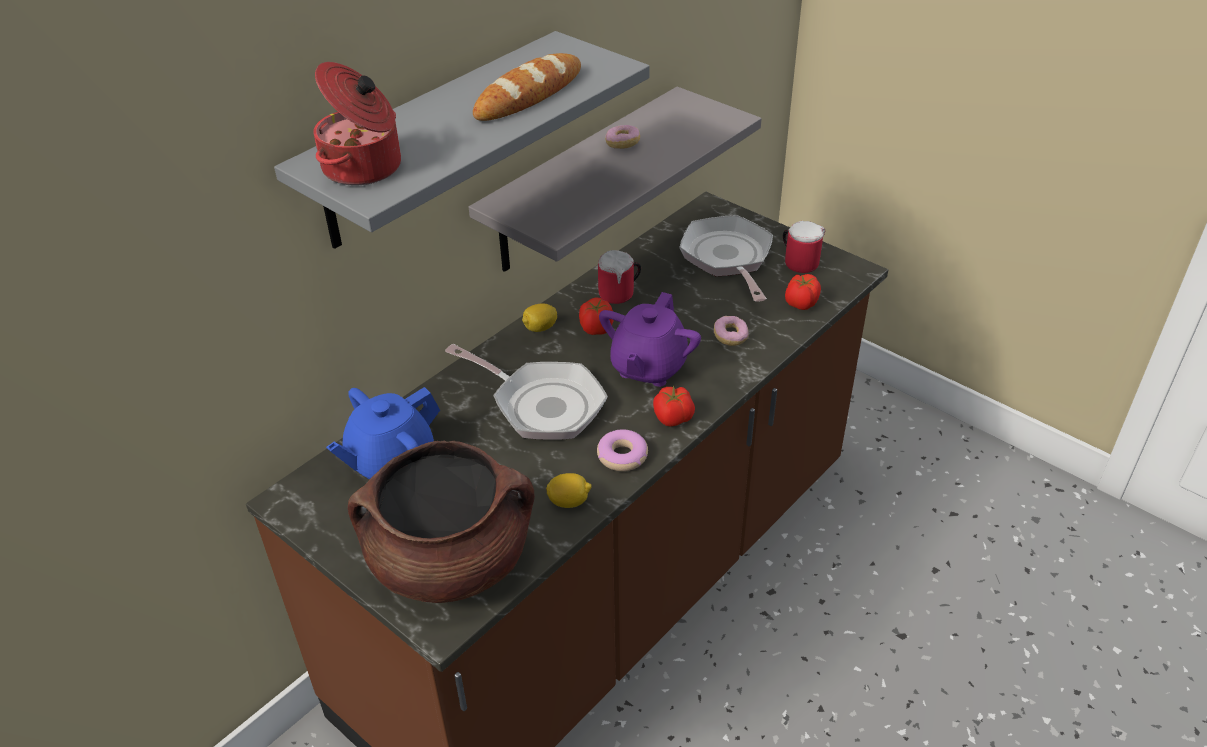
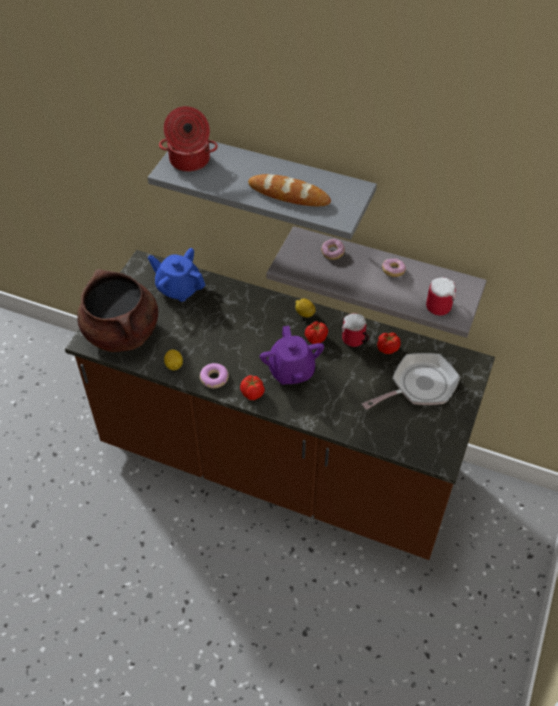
camera: 70 degrees right, 10 degrees up
frying pan [445,344,608,440] -> none
purple teapot [599,292,701,387] -> purple teapot turned 105 degrees counterclockwise [260,326,324,385]
donut [714,316,749,346] -> donut moved to [321,239,345,260]
mug [783,221,825,273] -> mug moved to [426,278,456,316]
tomato [785,274,821,310] -> tomato moved to [377,332,401,354]

